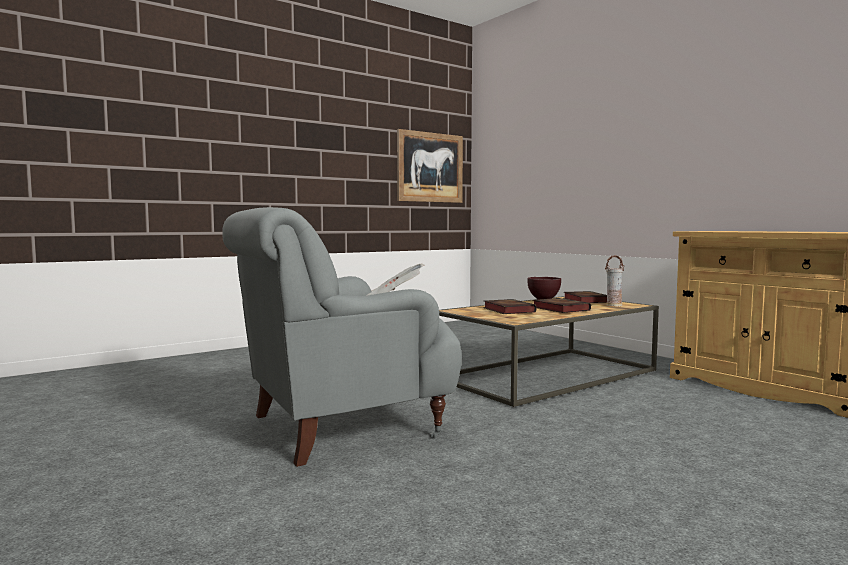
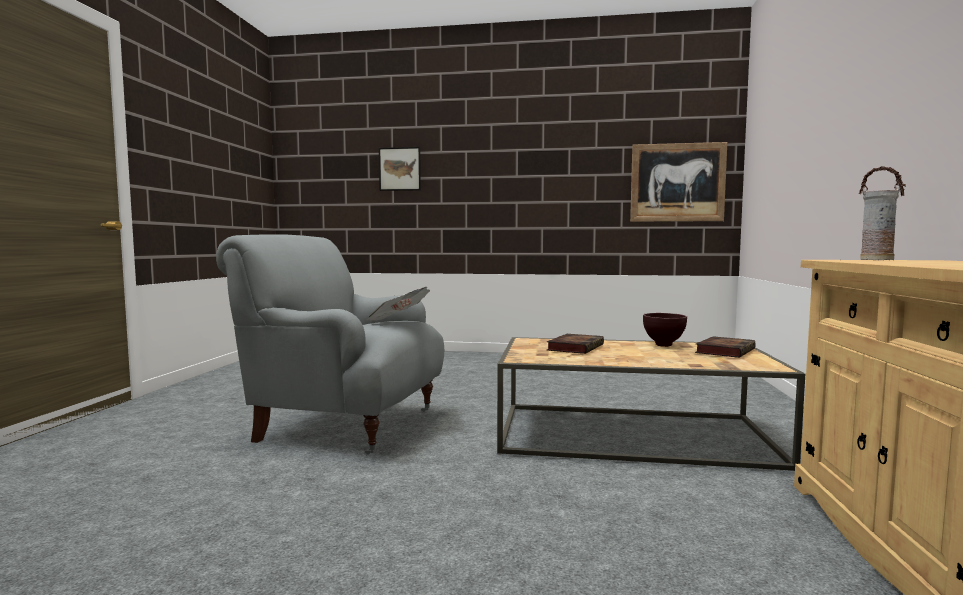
camera: 45 degrees right, 0 degrees up
book [532,298,591,313] -> none
vase [605,255,625,306] -> vase moved to [859,166,906,260]
none -> picture [379,147,421,191]

